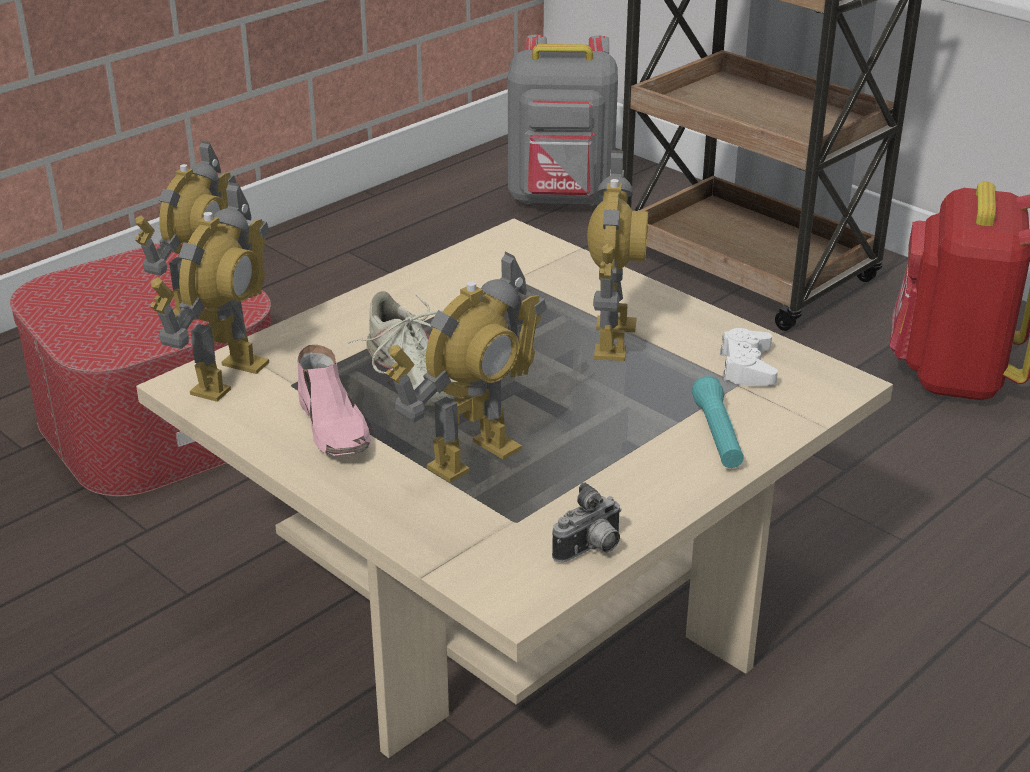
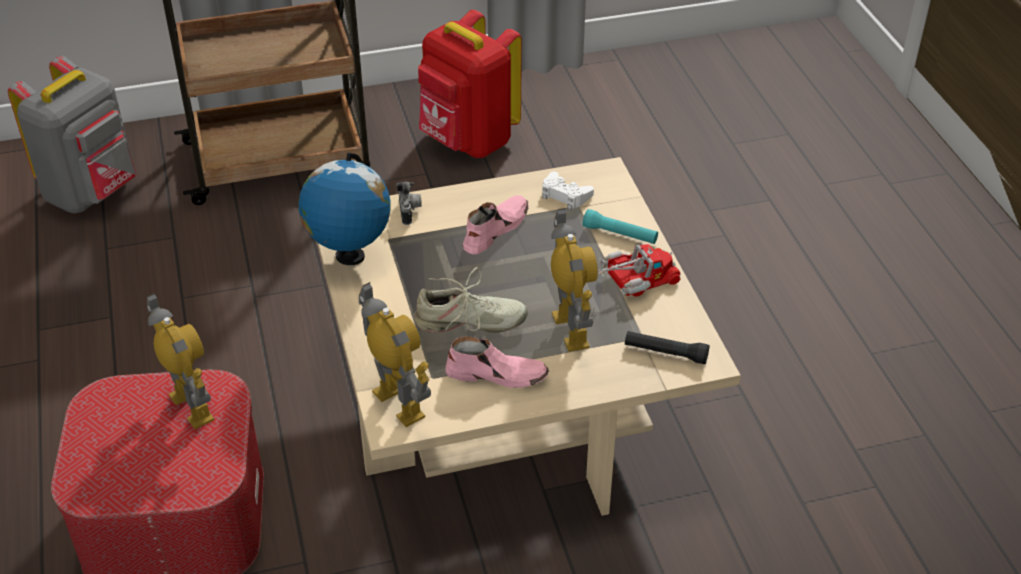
camera: 60 degrees left, 10 degrees up
camera [552,482,622,562] -> camera moved to [396,181,422,225]
toy robot [587,150,648,361] -> pink shoe [463,195,529,254]
none -> globe [299,153,391,265]
none -> toy truck [598,244,681,296]
none -> black flashlight [625,331,710,364]

